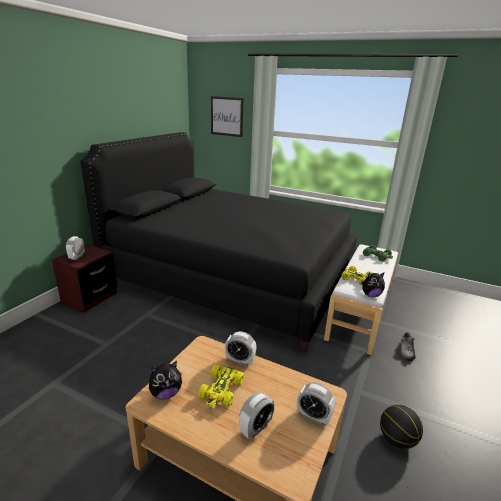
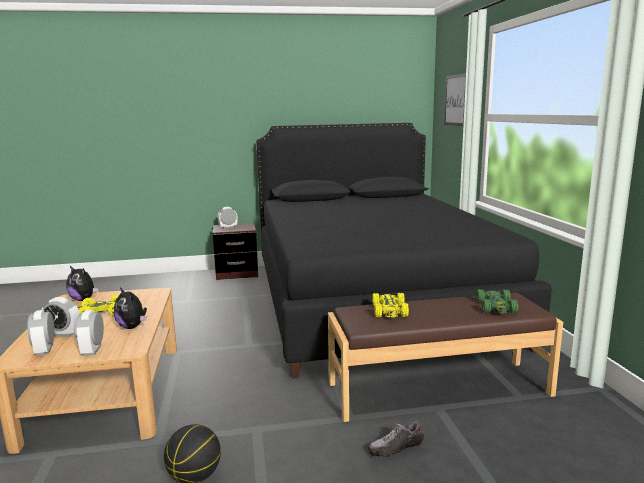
camera: 55 degrees right, 10 degrees down
alarm clock [225,331,256,366] -> alarm clock moved to [27,310,55,356]
white bench [324,244,398,355] -> brown bench [328,293,563,422]
plush toy [361,272,385,297] -> plush toy moved to [114,287,147,329]

